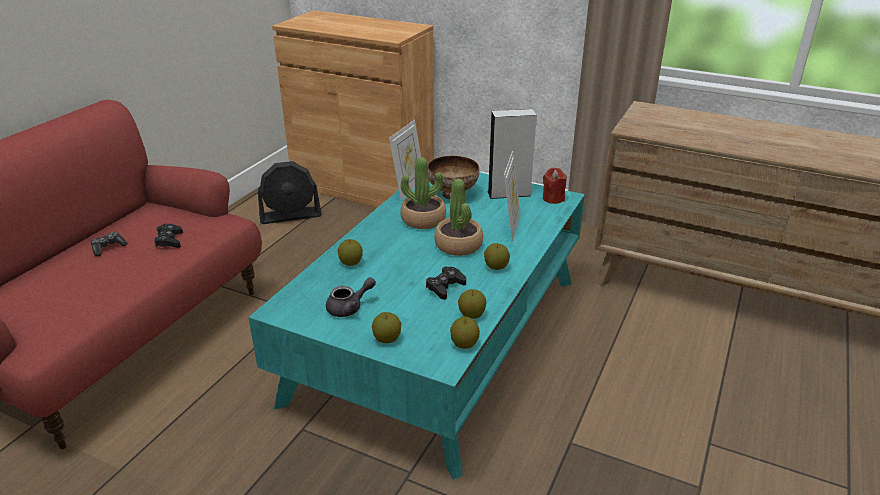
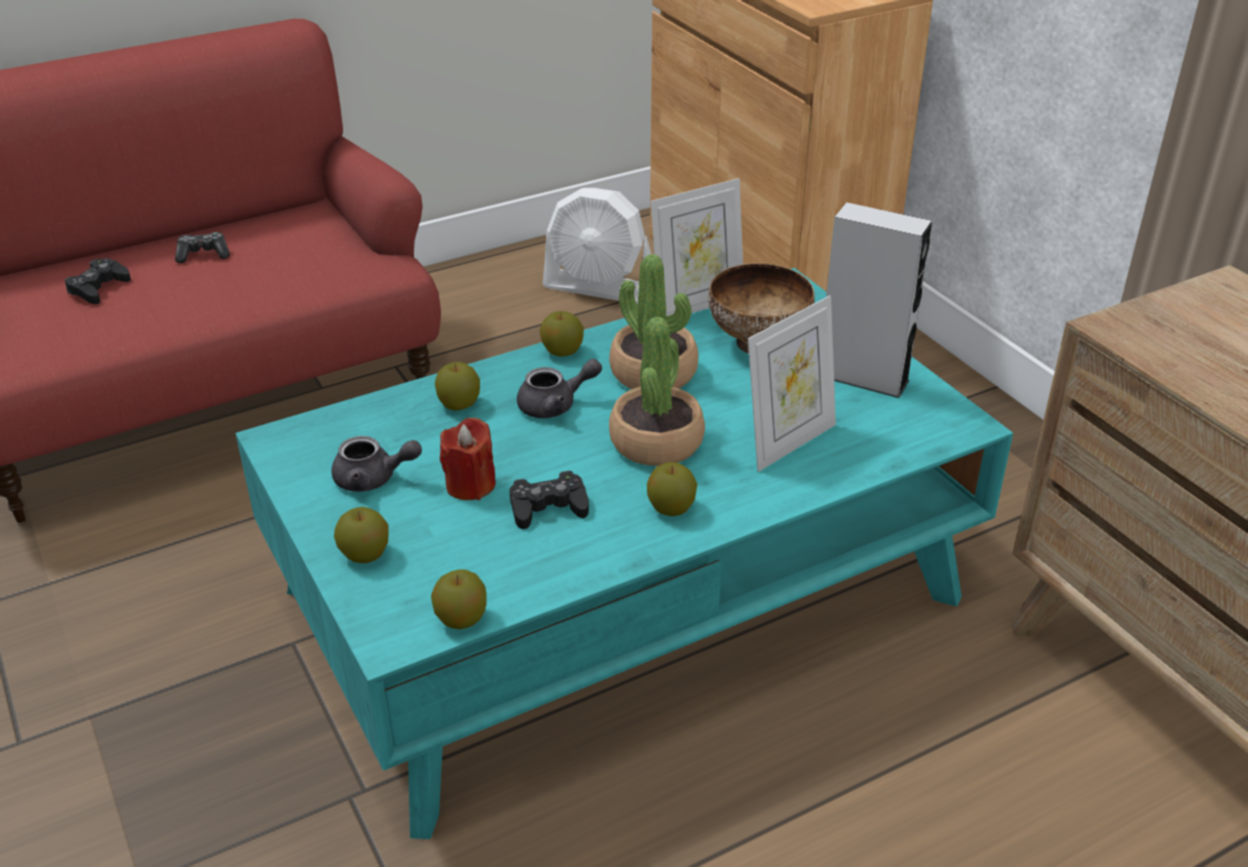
camera: 35 degrees right, 5 degrees up
black game controller [154,224,183,248] -> black game controller moved to [65,258,131,304]
black fan [258,161,322,224] -> white fan [542,188,651,304]
apple [458,289,486,319] -> apple moved to [539,311,584,357]
red candle [543,168,567,204] -> red candle moved to [440,418,496,500]
none -> grey teapot [517,359,602,418]

